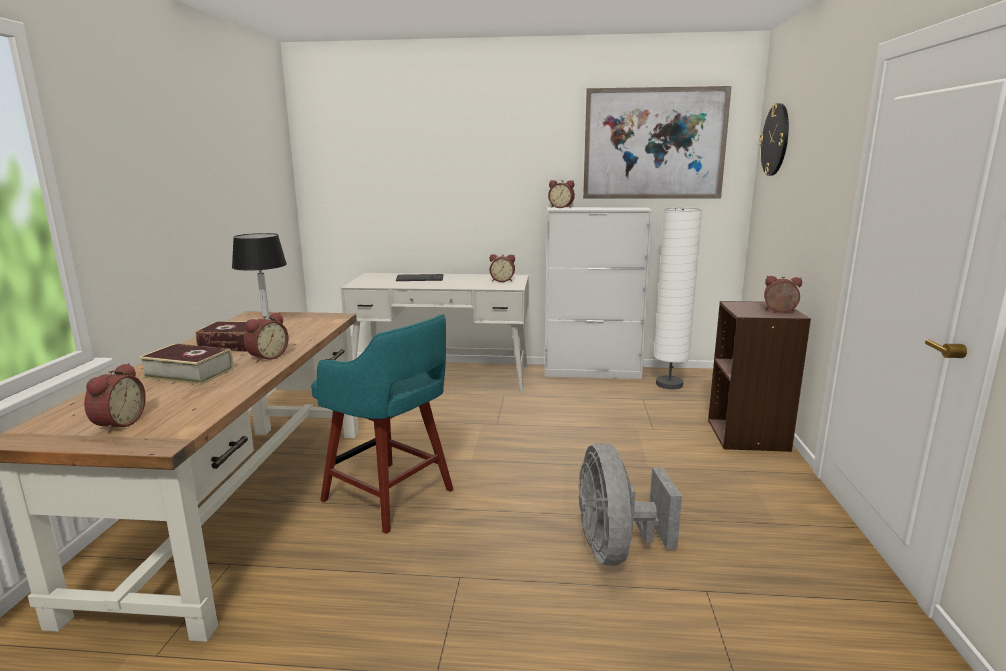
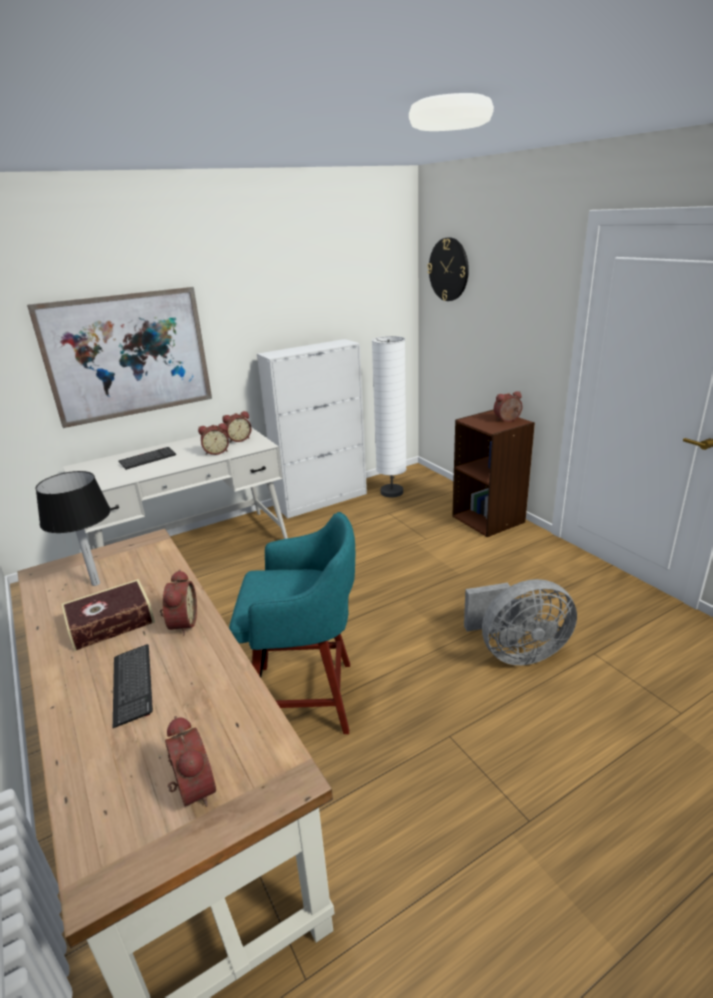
camera: 35 degrees left, 10 degrees up
book [138,343,234,385] -> keyboard [113,644,153,728]
alarm clock [548,180,575,208] -> alarm clock moved to [198,423,229,455]
grey fan [578,443,682,566] -> grey fan turned 60 degrees counterclockwise [464,579,577,665]
picture [583,86,732,198] -> picture moved to [27,287,212,428]

